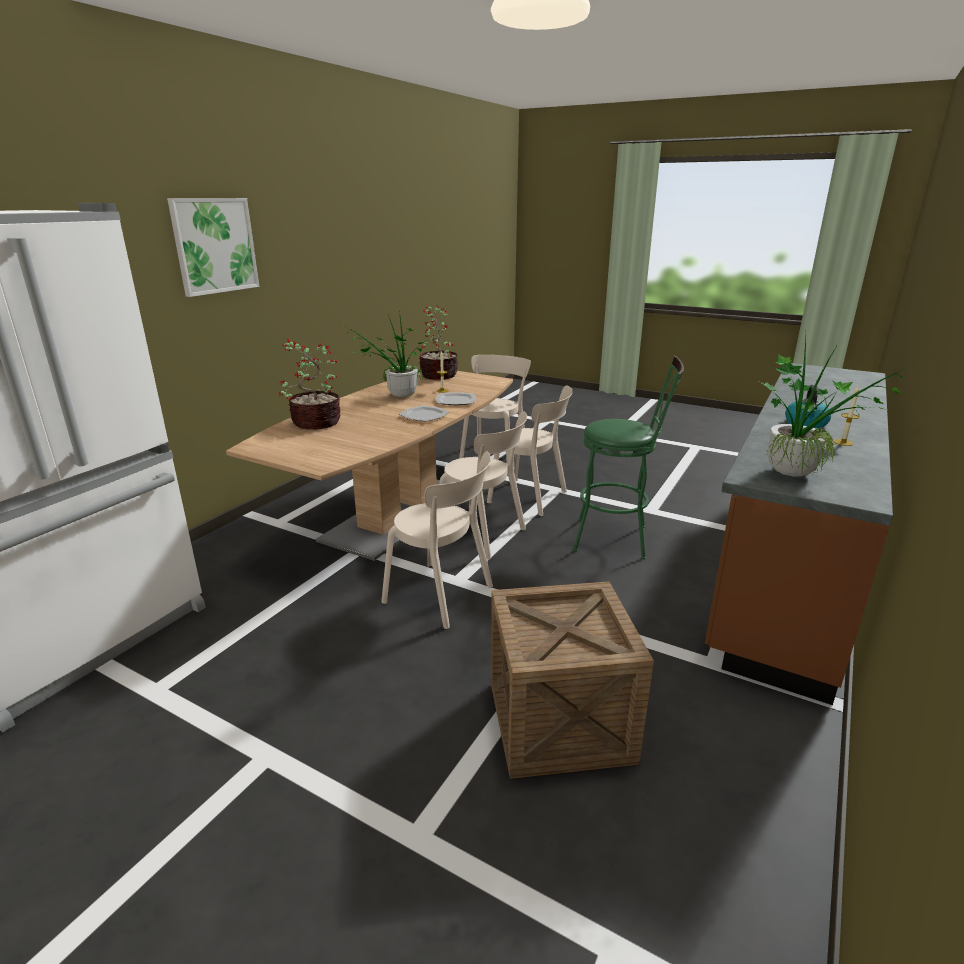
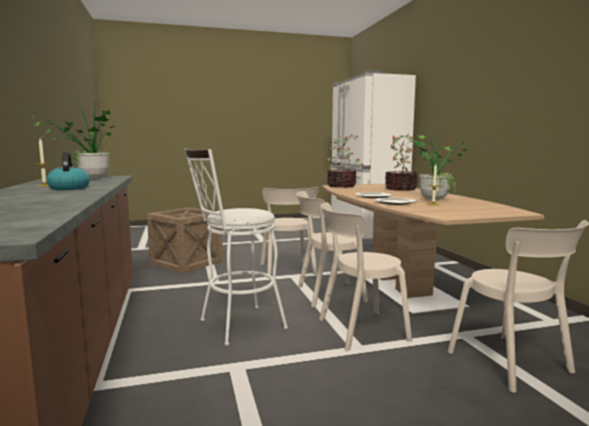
camera: 135 degrees right, 15 degrees down
picture [167,198,259,297] -> none
beige chair [381,451,493,629] -> beige chair turned 90 degrees counterclockwise [260,187,319,275]
potted plant [419,305,458,380] -> potted plant moved to [326,134,363,188]
green stool [573,356,684,560] -> white stool [184,148,288,346]

